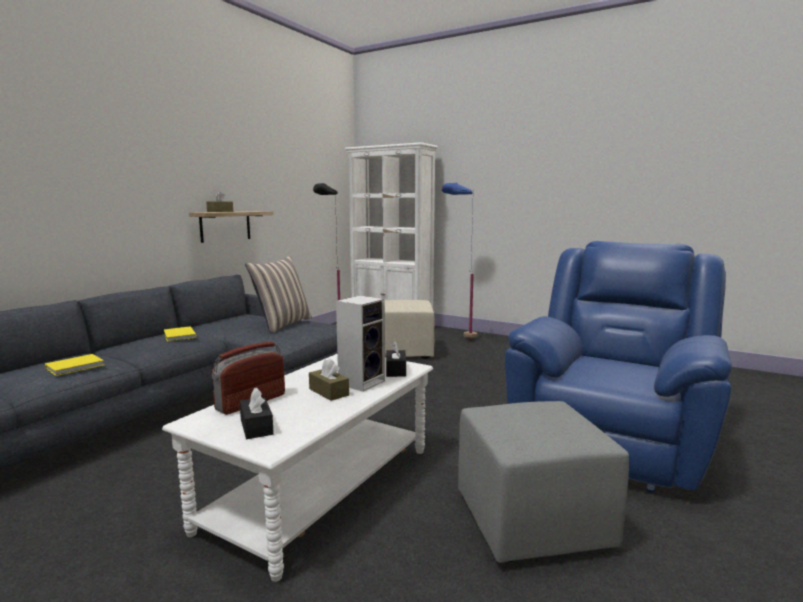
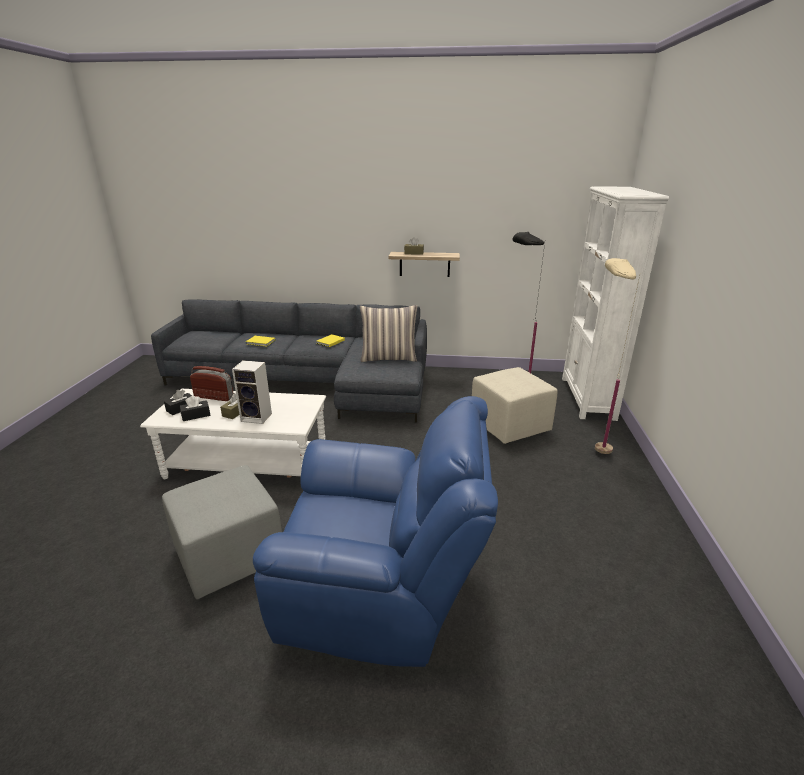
camera: 65 degrees right, 15 degrees up
black tissue box [386,340,406,377] -> black tissue box moved to [180,395,211,421]
blue floor lamp [442,183,477,340] -> beige floor lamp [595,258,640,454]

